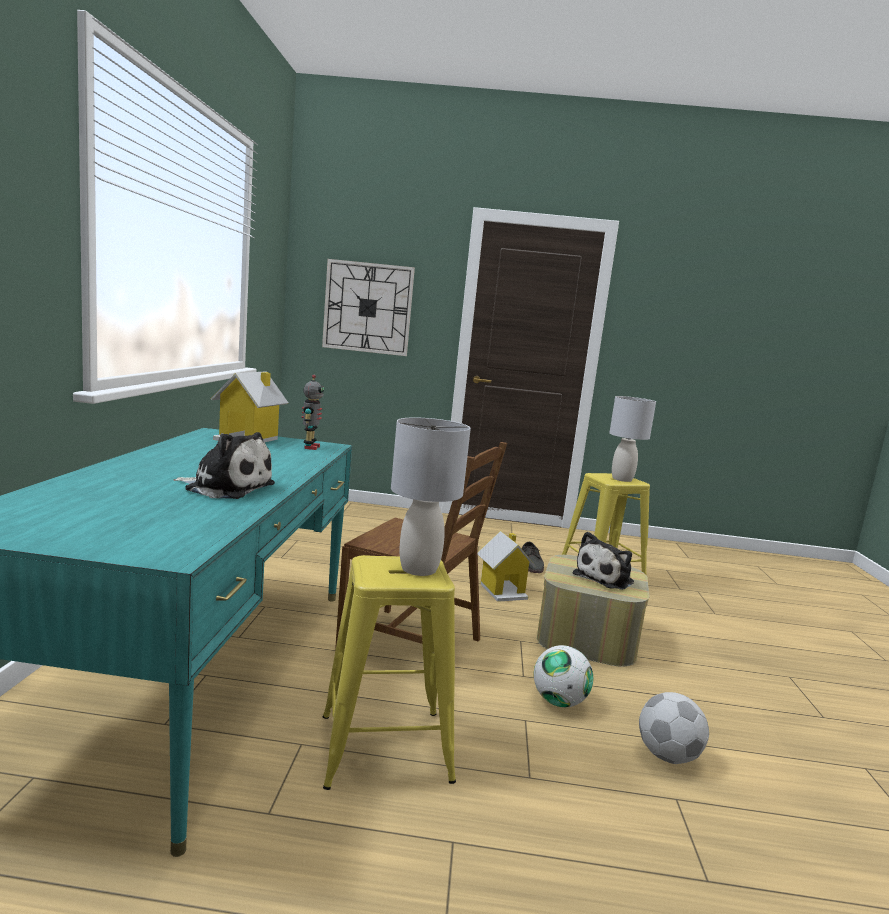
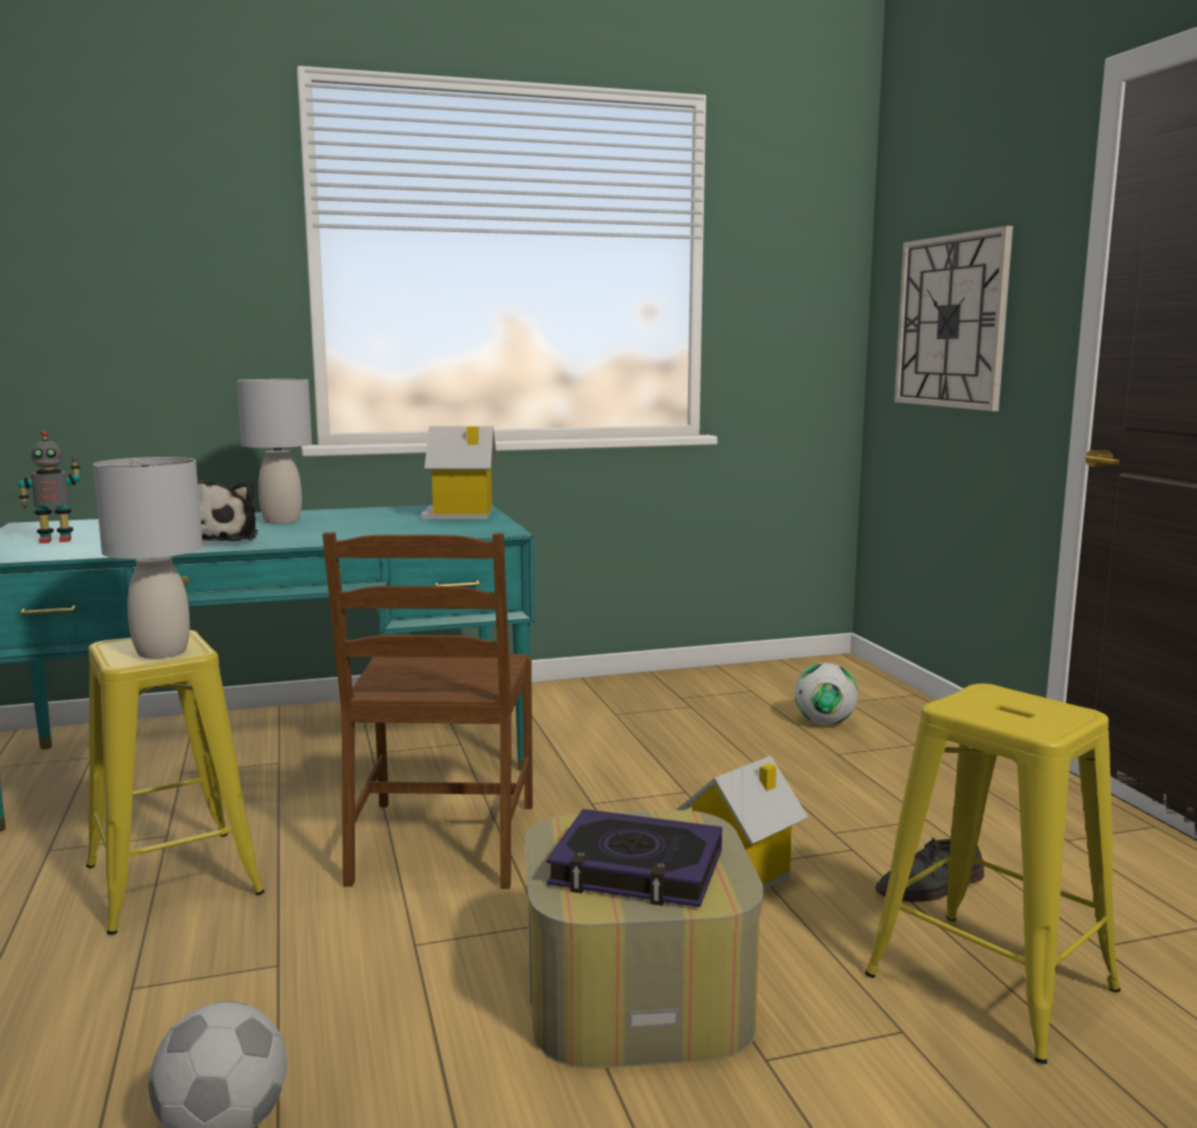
camera: 70 degrees right, 0 degrees up
toy robot [301,375,324,450] -> toy robot moved to [18,431,81,543]
football [534,645,593,707] -> football moved to [795,663,858,725]
plush toy [573,532,634,590] -> book [547,809,722,907]
grey table lamp [609,396,656,482] -> grey table lamp moved to [237,379,312,524]

